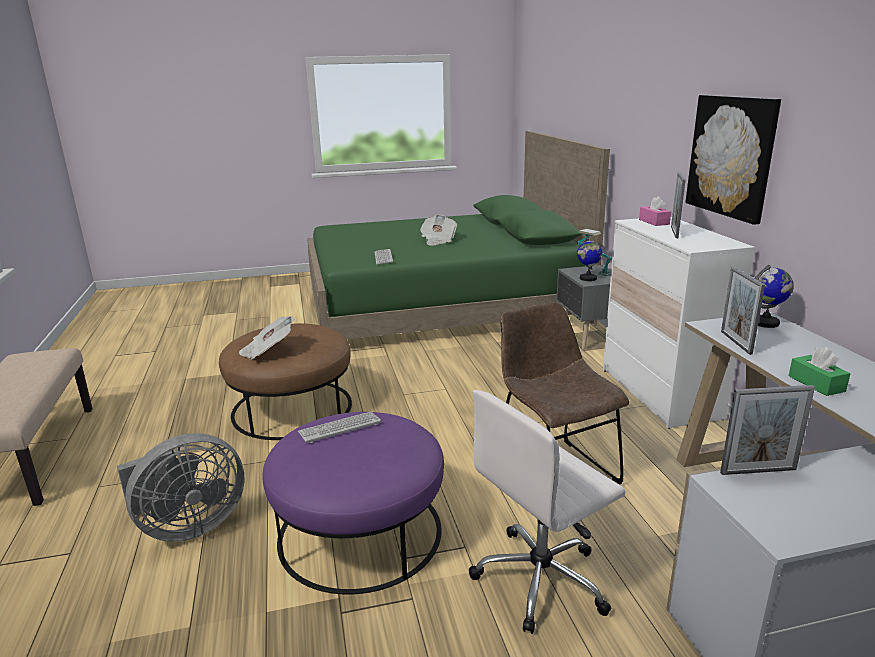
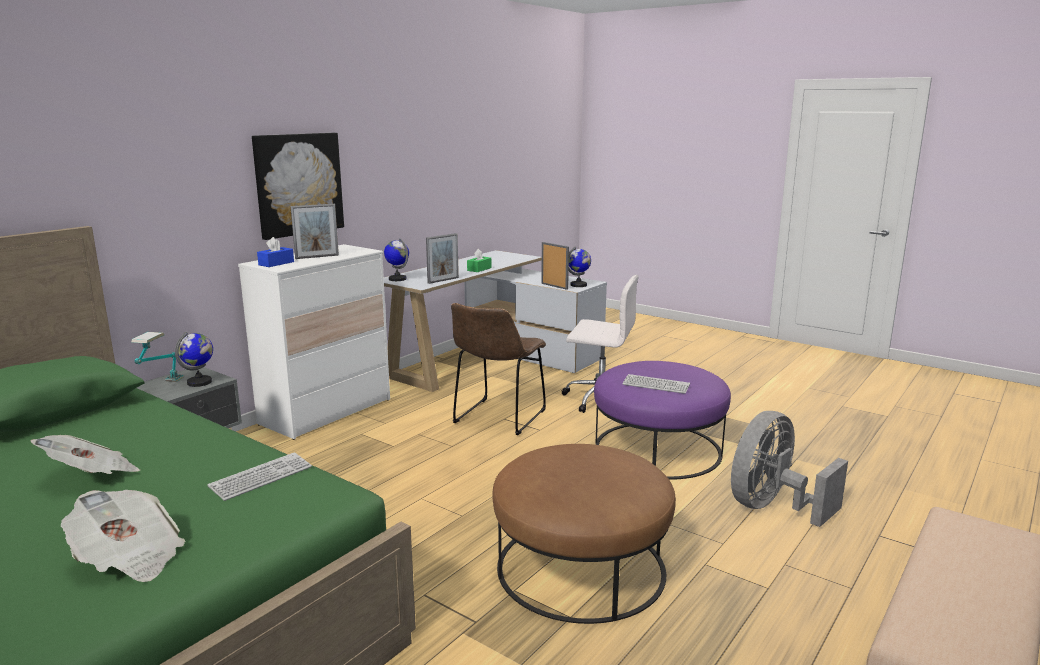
camera: 130 degrees left, 5 degrees down
grey fan [117,433,245,542] -> grey fan turned 60 degrees counterclockwise [731,411,848,527]
newspaper [239,316,295,360] -> newspaper moved to [61,490,186,582]
pink tissue box [639,196,671,226] -> blue tissue box [257,237,294,267]
none -> globe [569,247,591,287]

